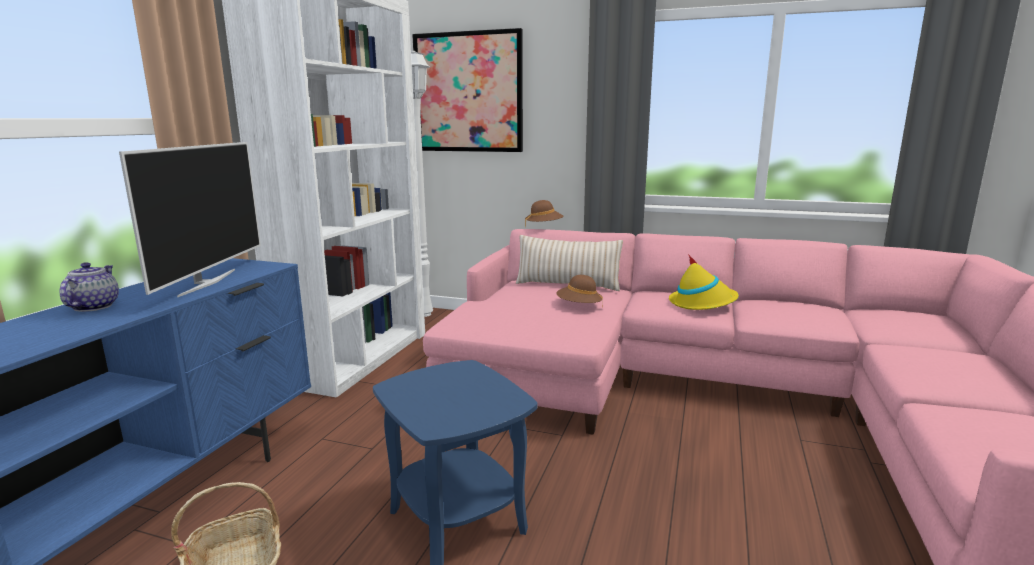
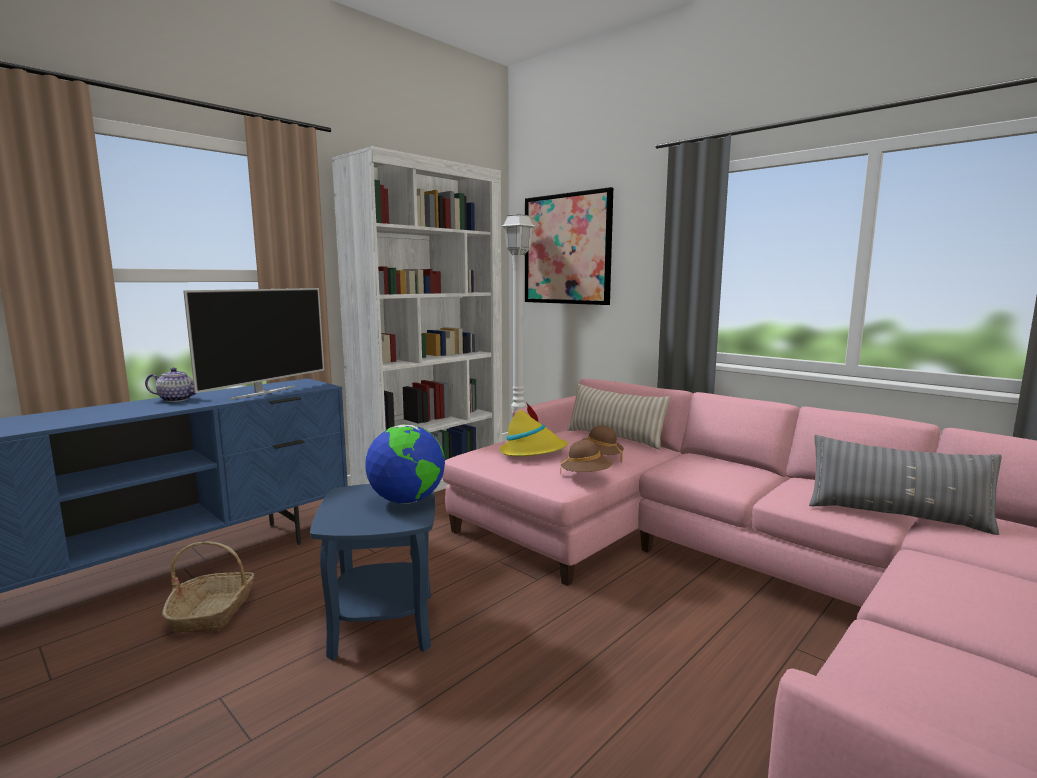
camera: 25 degrees right, 5 degrees down
teapot [60,262,119,312] -> teapot turned 60 degrees clockwise [145,368,196,402]
brown hat [525,200,563,228] -> brown hat moved to [560,440,613,475]
yellow hat [669,254,739,310] -> yellow hat moved to [499,402,568,456]
none -> globe [365,425,445,504]
none -> grey pillow [809,435,1002,535]

